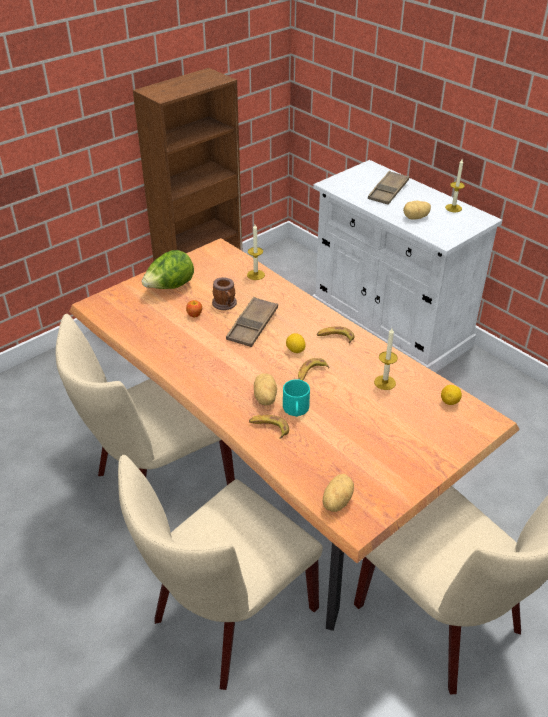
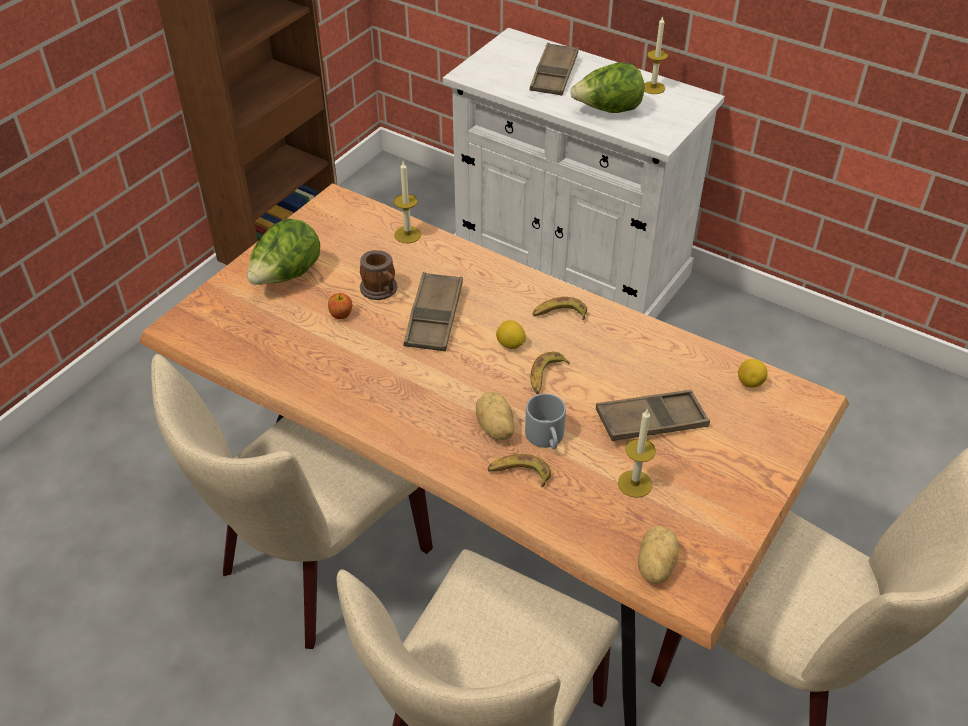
camera: 15 degrees left, 5 degrees up
turquoise mug [283,379,310,417] -> grey mug [525,393,566,450]
candle [374,328,398,390] -> candle moved to [618,410,656,498]
potato [403,201,431,220] -> lettuce [570,62,644,113]
none -> brown tray [596,390,710,441]

